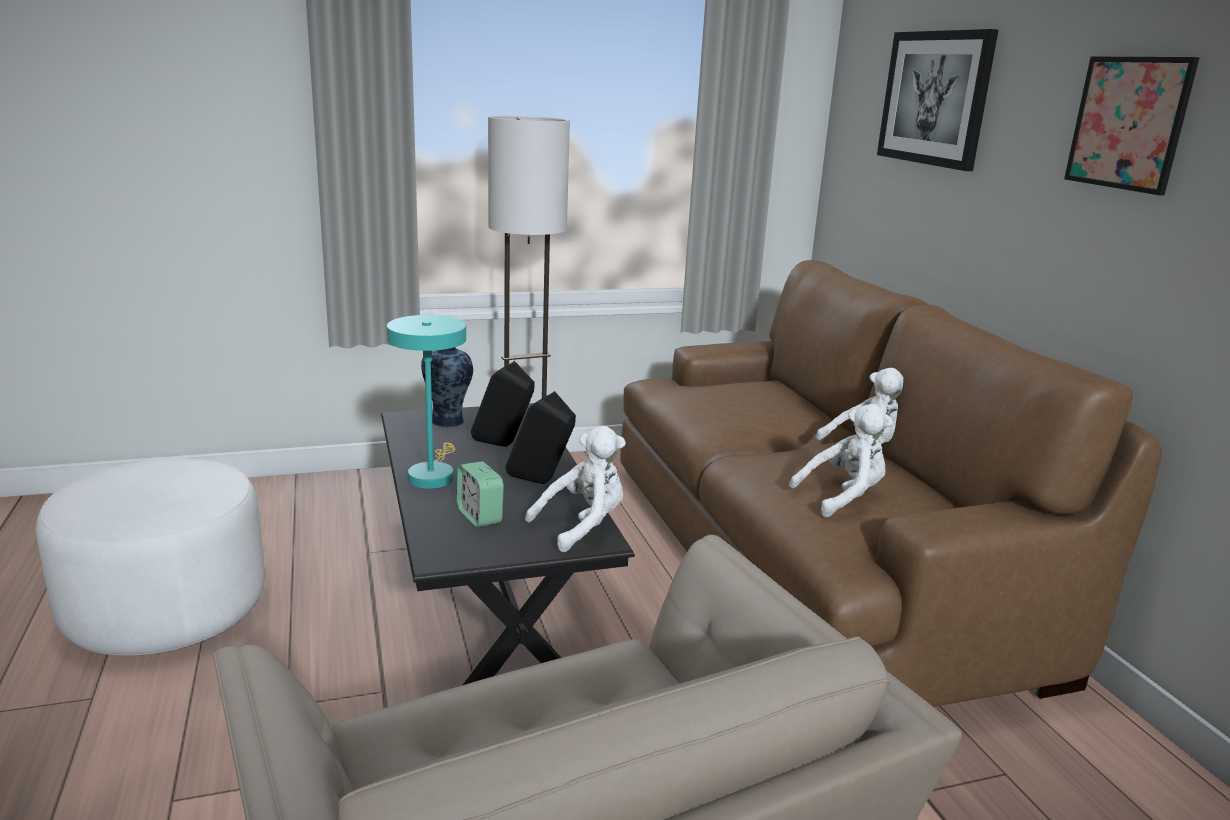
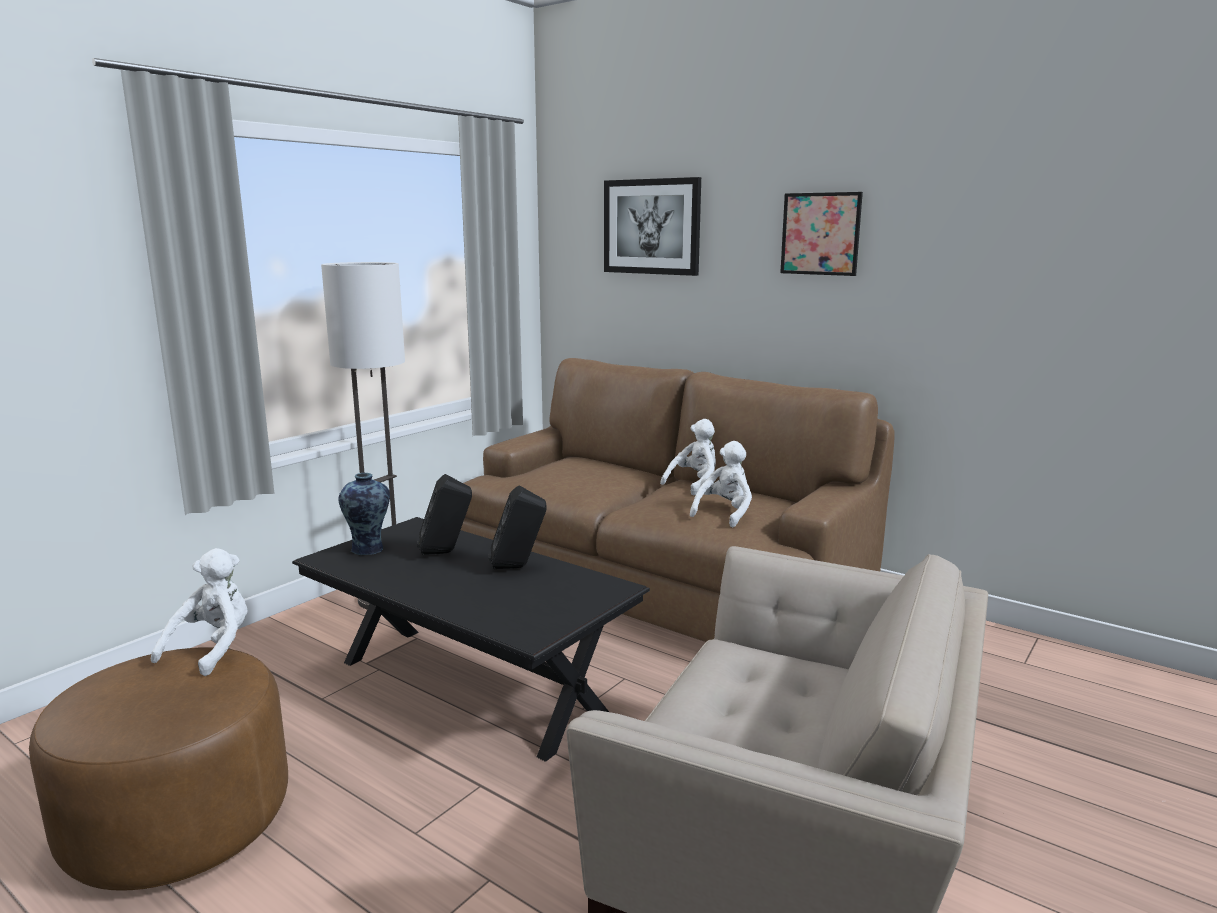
camera: 35 degrees left, 5 degrees down
white ottoman [36,458,265,656] -> brown ottoman [29,647,288,891]
turquoise table lamp [387,315,466,489] -> none
alarm clock [457,461,504,527] -> none
white plush toy [525,426,626,552] -> white plush toy moved to [151,548,247,676]

